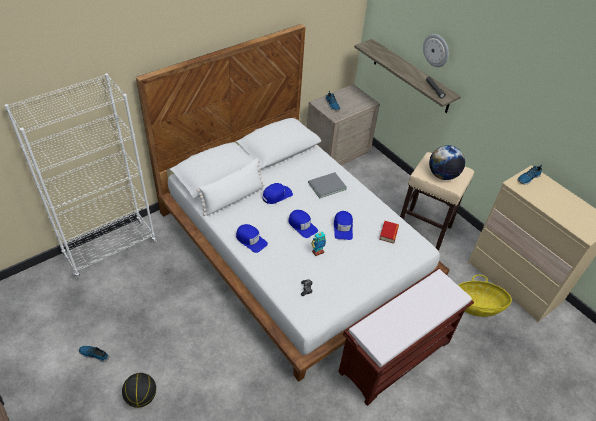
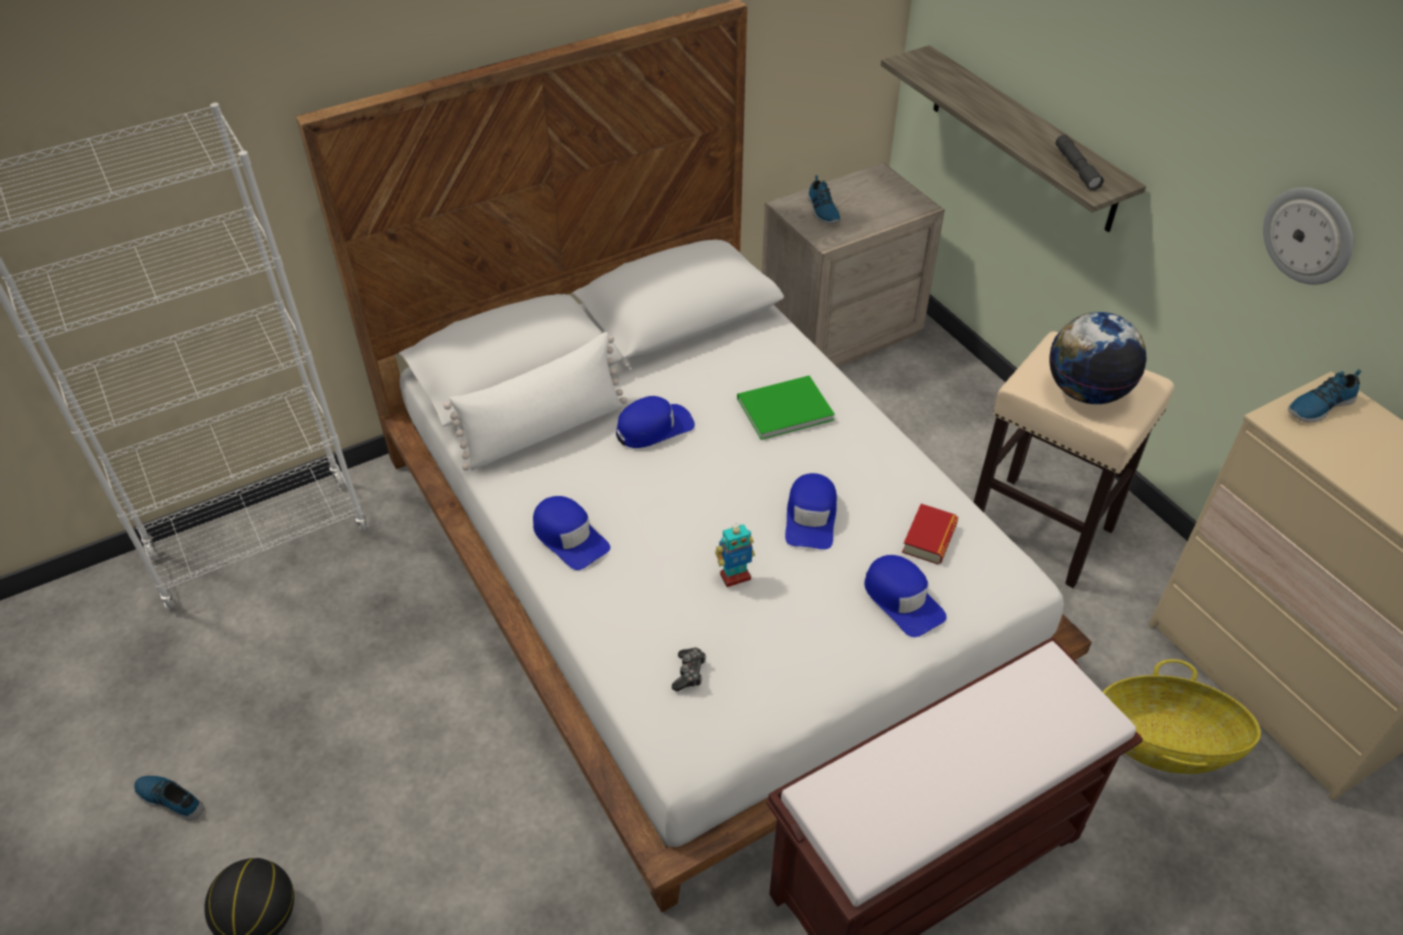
camera: 10 degrees right, 0 degrees up
blue cap [288,210,318,238] -> blue cap moved to [864,555,947,637]
grey book [308,172,347,199] -> green book [737,376,835,440]
wall clock [423,34,449,67] -> wall clock moved to [1263,187,1353,285]

